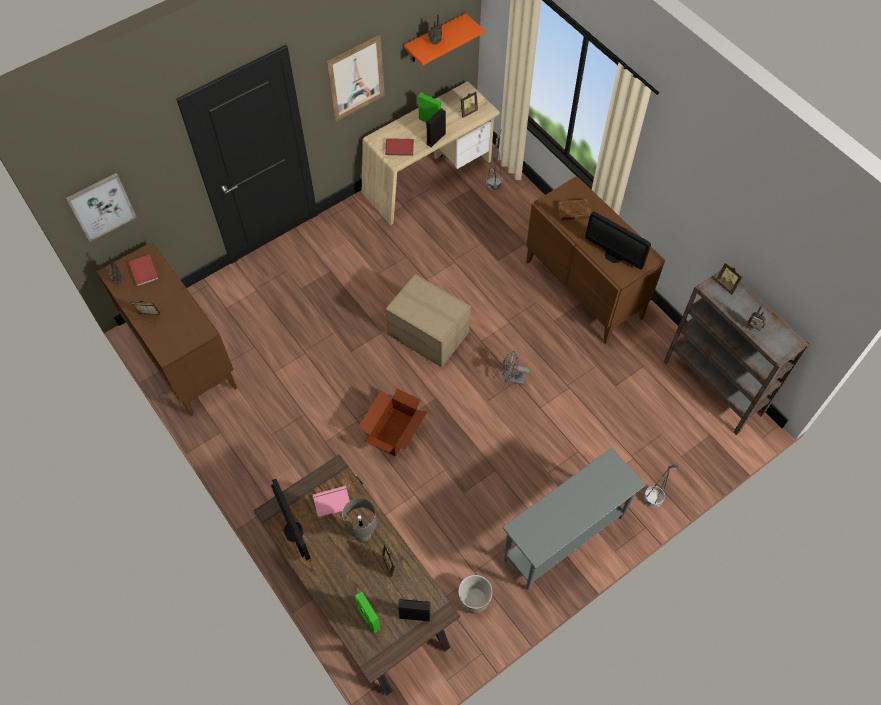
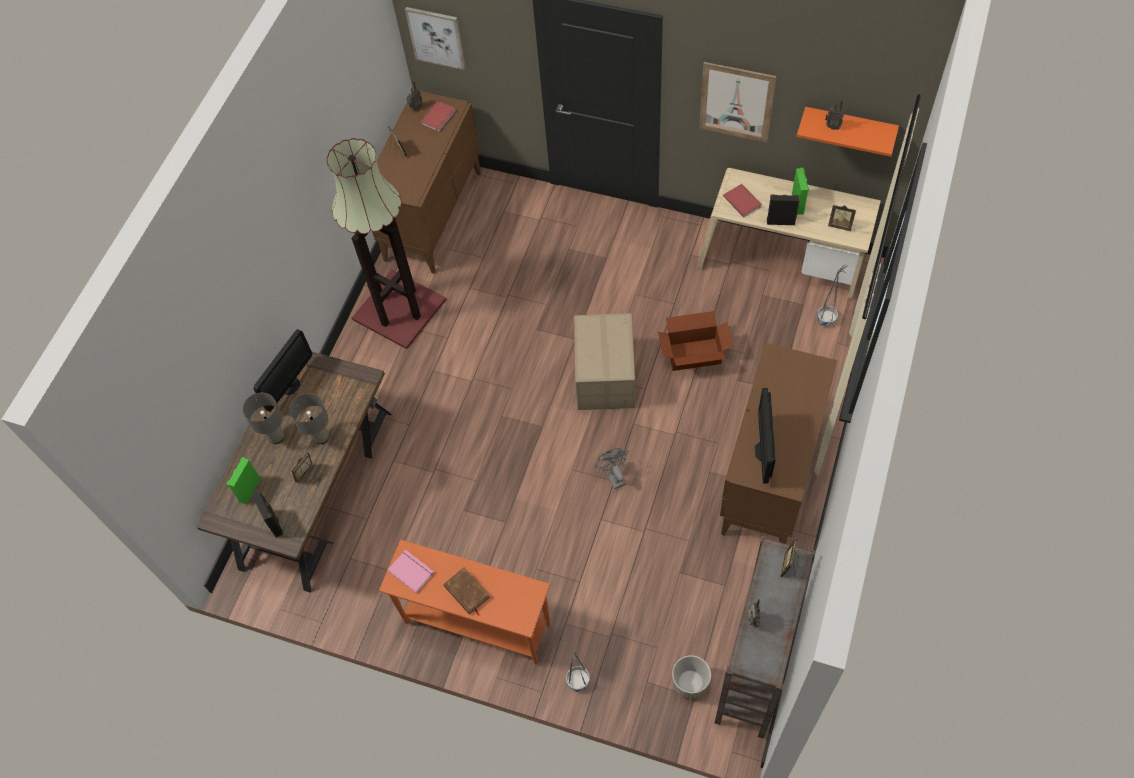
camera: 60 degrees right, 0 degrees up
pink book [313,486,350,518] -> pink book moved to [388,550,434,593]
cardboard box [358,389,427,456] -> cardboard box moved to [658,311,733,371]
planter [458,575,493,614] -> planter moved to [672,655,711,699]
grey console table [502,448,646,590] -> orange console table [379,539,551,664]
brown book [558,199,591,221] -> brown book moved to [444,568,490,616]
none -> grey table lamp [243,393,284,444]
none -> floor lamp [327,138,446,349]

